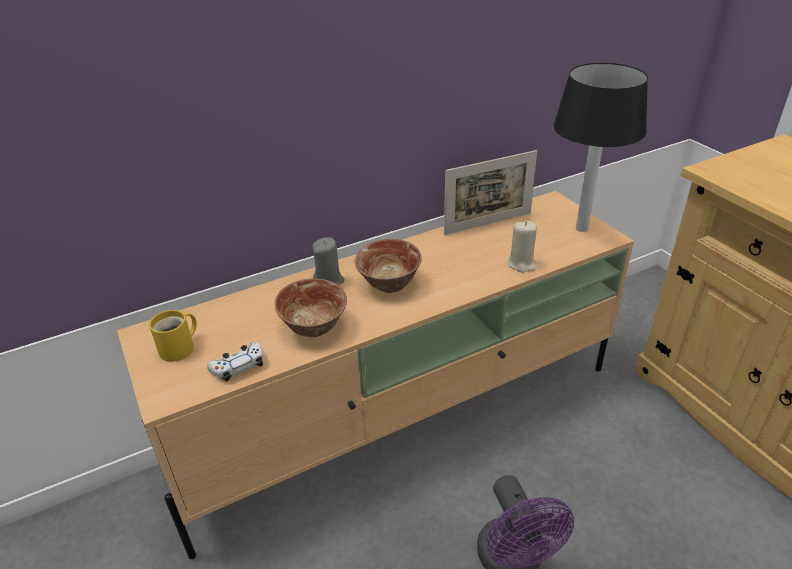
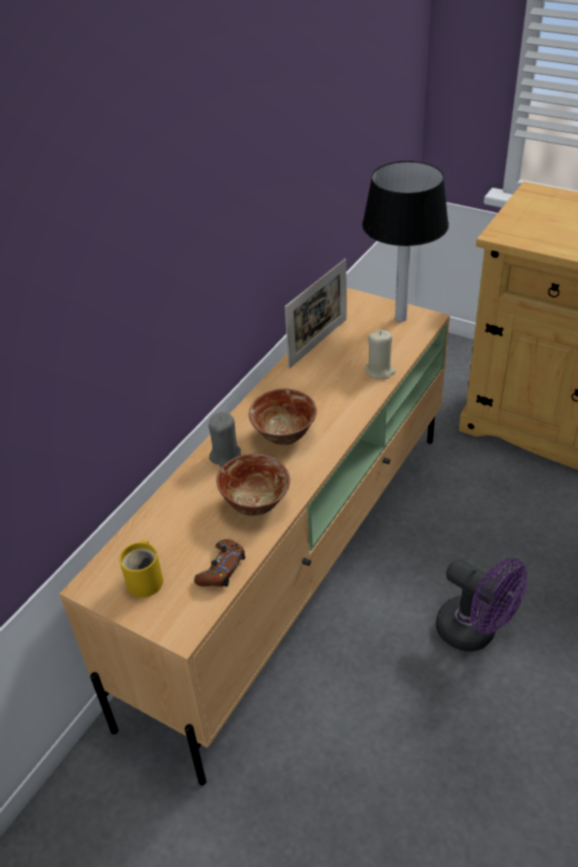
camera: 30 degrees left, 5 degrees up
white game controller [207,342,263,382] -> brown game controller [194,539,245,587]

